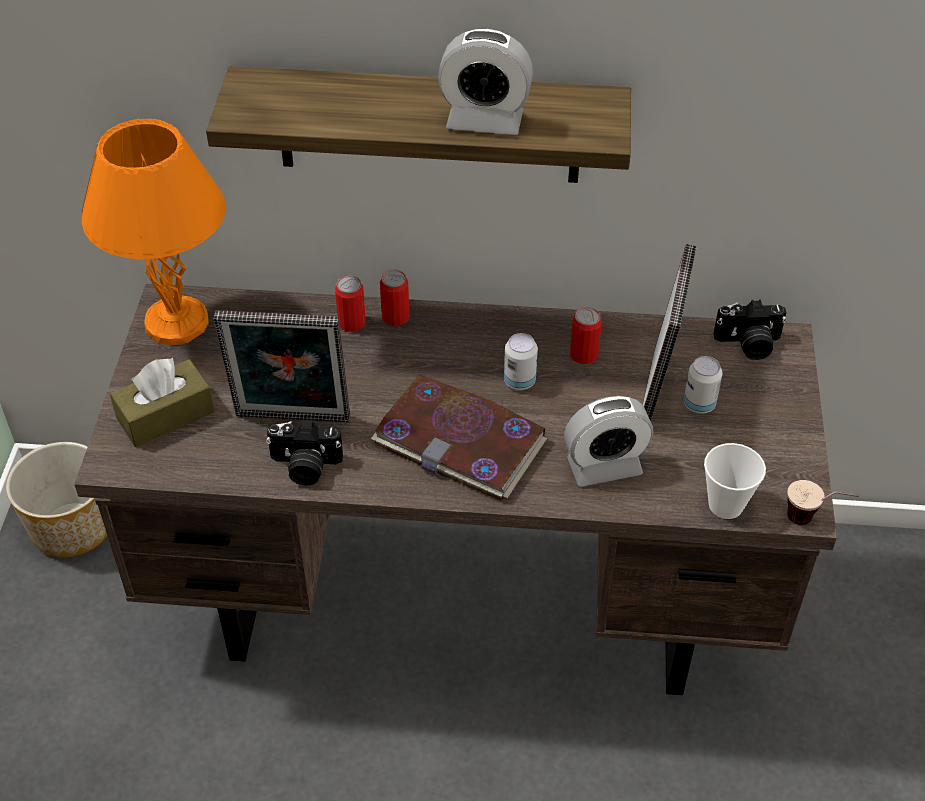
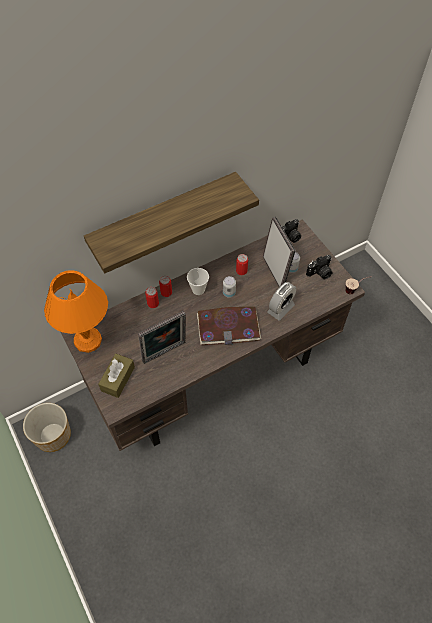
camera: 35 degrees left, 10 degrees up
camera [266,420,343,486] -> camera moved to [306,255,332,280]
alarm clock [438,29,533,135] -> none
cup [704,443,766,519] -> cup moved to [187,268,209,295]

